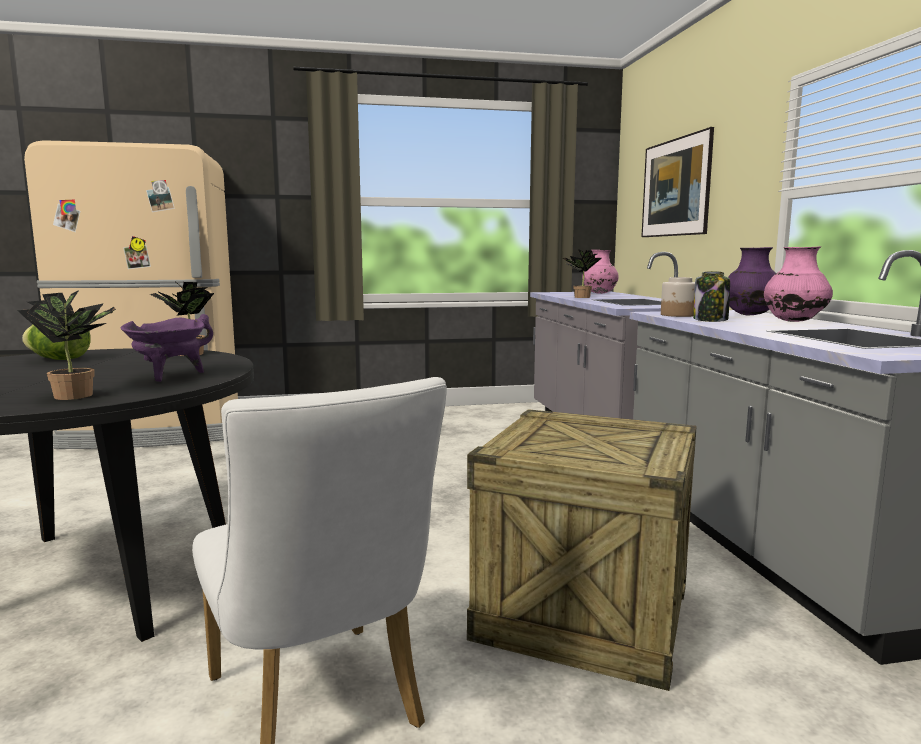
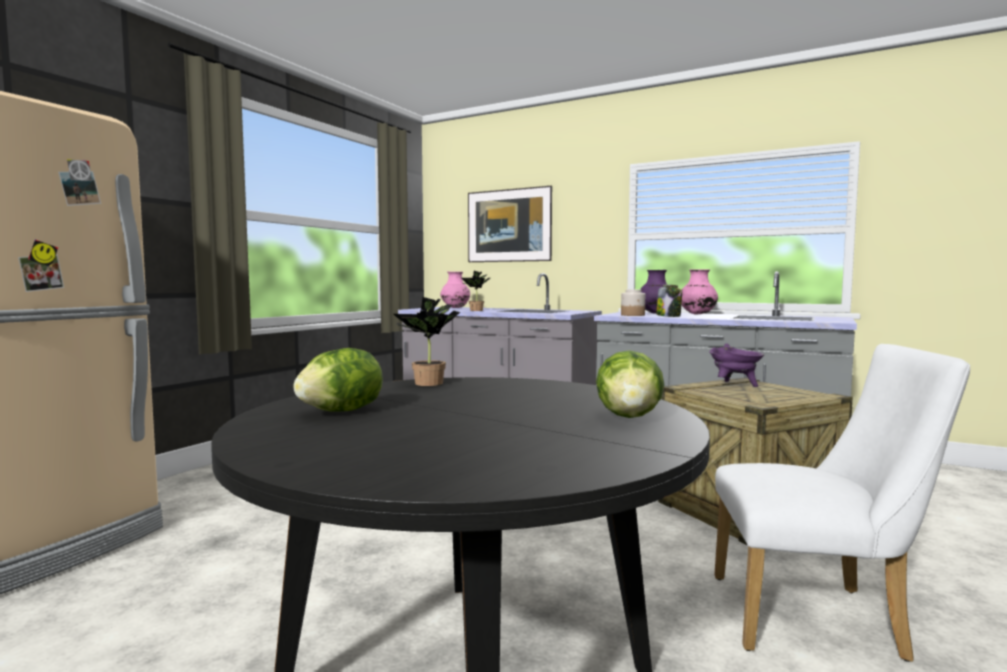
camera: 50 degrees left, 5 degrees down
potted plant [17,290,116,400] -> lettuce [596,350,664,418]
purple cooking pot [120,314,213,382] -> purple cooking pot moved to [709,343,764,387]

